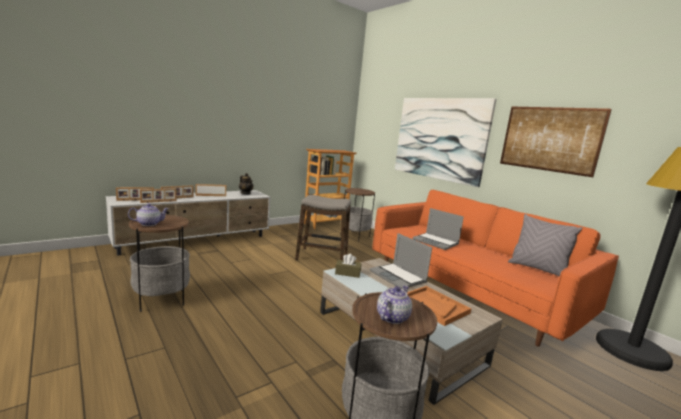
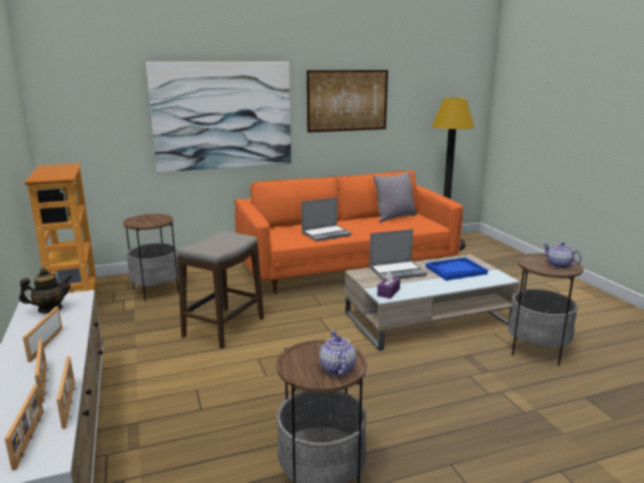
camera: 70 degrees left, 5 degrees up
brown tissue box [335,254,362,278] -> purple tissue box [377,270,400,299]
orange tray [407,286,472,326] -> blue tray [426,257,488,281]

